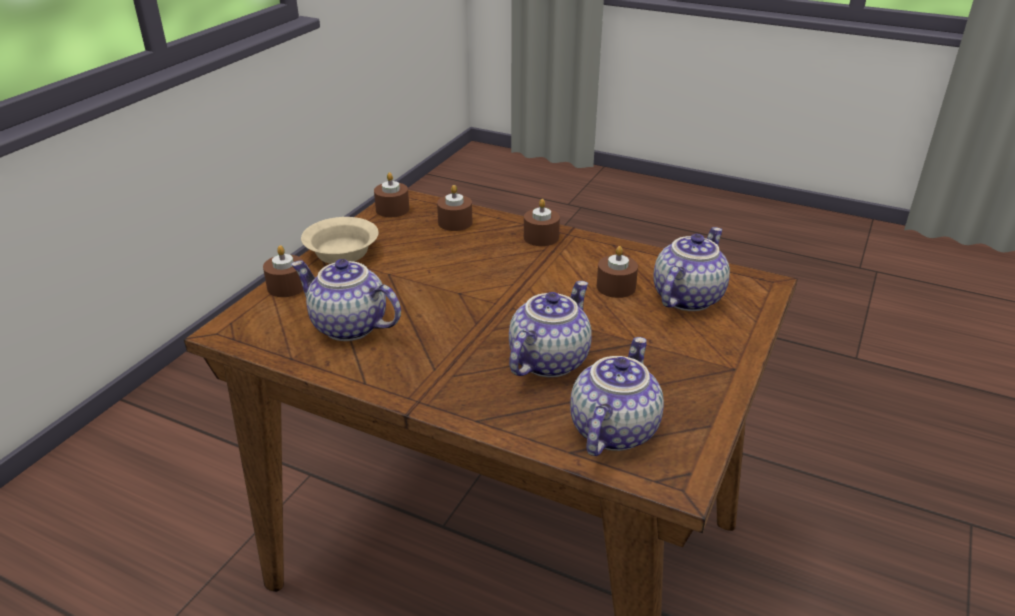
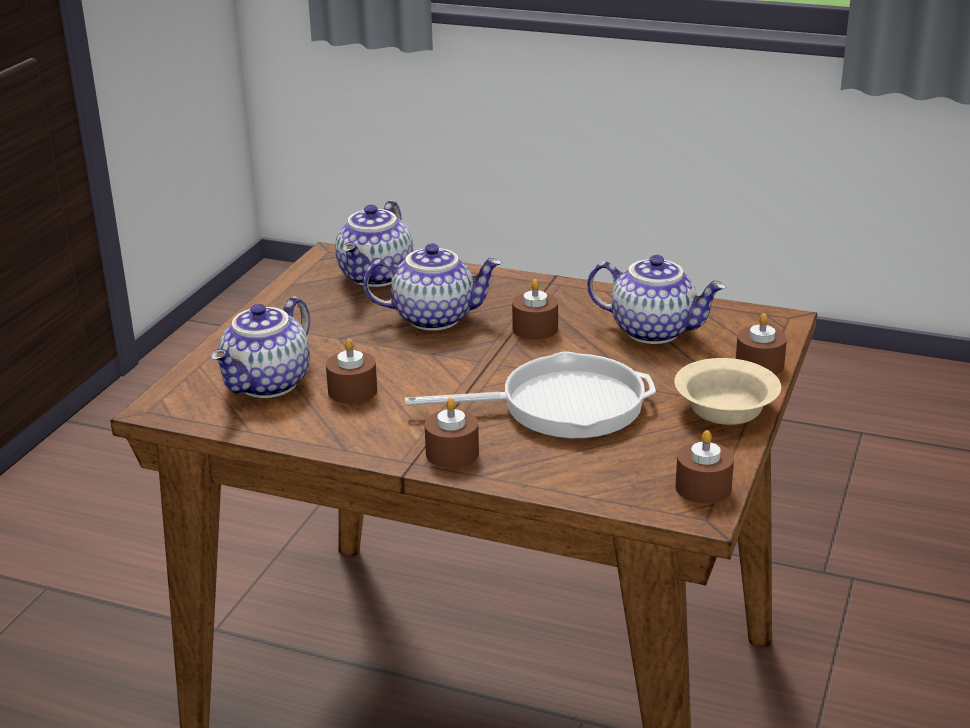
camera: 175 degrees right, 5 degrees down
brown candle [437,185,472,231] -> brown candle moved to [512,279,558,340]
teapot [509,281,592,377] -> teapot turned 120 degrees counterclockwise [363,243,502,331]
none -> frying pan [405,351,656,439]

